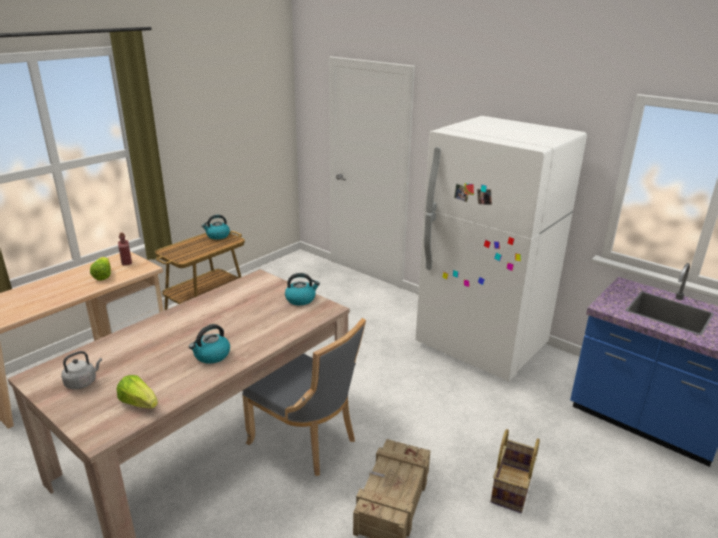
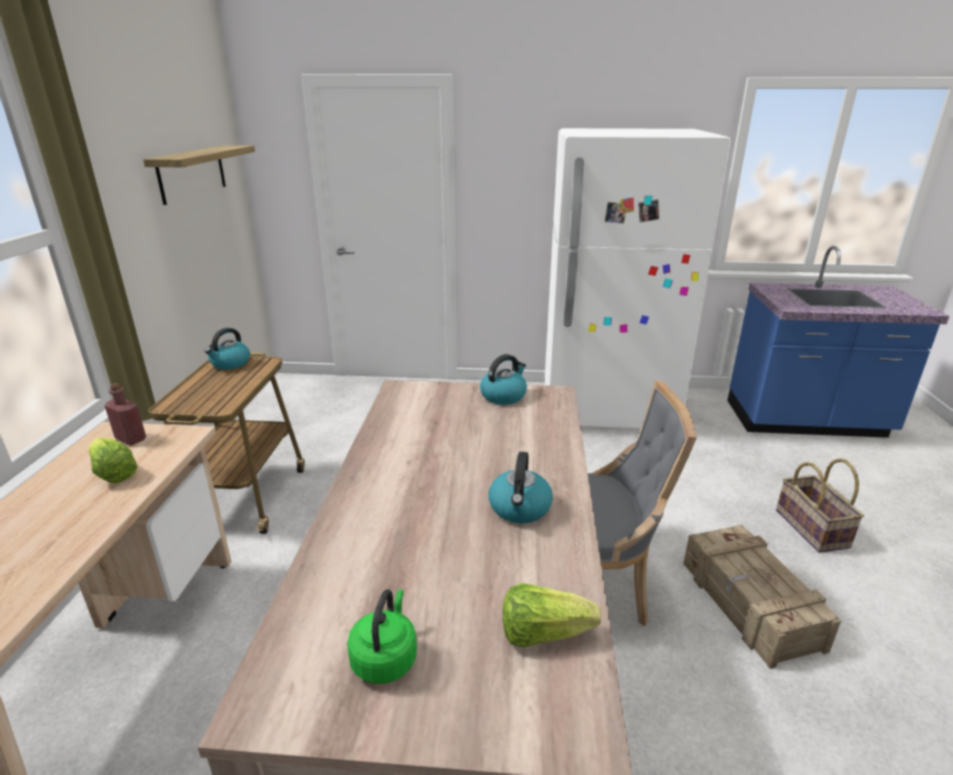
camera: 35 degrees left, 0 degrees up
grey kettle [61,351,102,390] -> green kettle [347,589,417,684]
none -> shelf [143,145,255,205]

